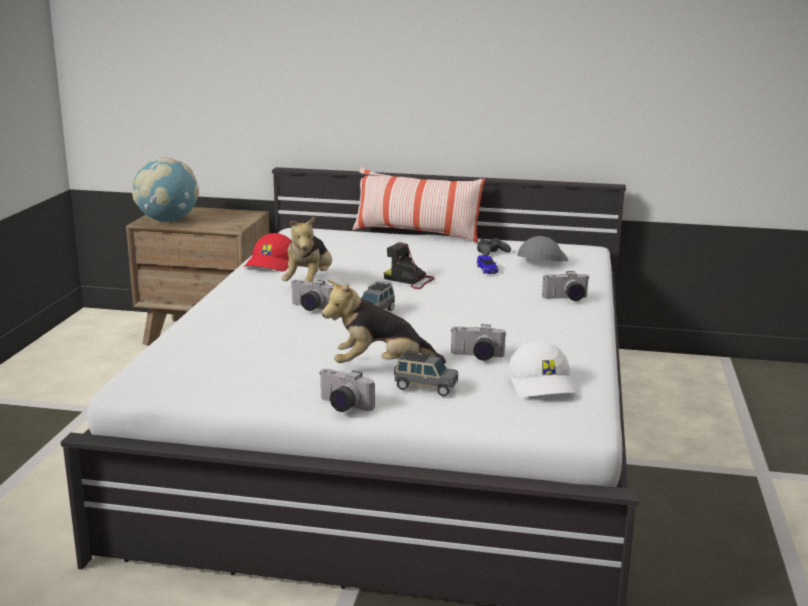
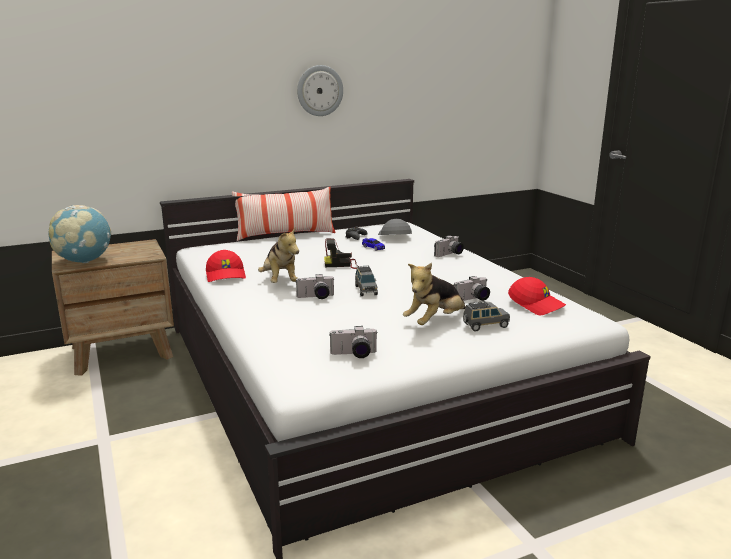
camera: 35 degrees left, 0 degrees up
camera [319,369,375,412] -> camera moved to [329,326,378,358]
white cap [508,341,579,397] -> red cap [508,277,566,315]
none -> wall clock [297,65,343,116]

